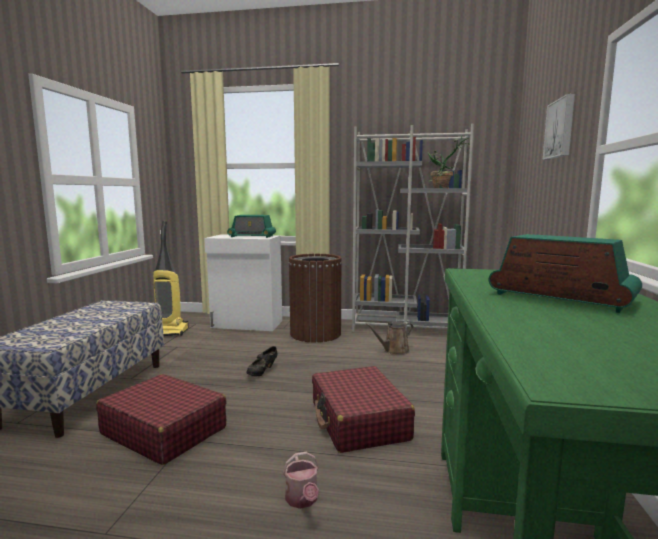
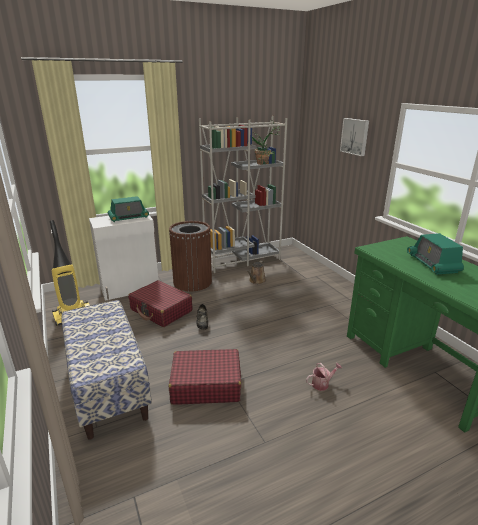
camera: 35 degrees left, 15 degrees up
watering can [283,452,319,509] -> watering can turned 60 degrees counterclockwise [306,363,342,391]
red suitcase [312,366,415,453] -> red suitcase moved to [128,280,192,327]
radio [489,234,642,313] -> radio turned 105 degrees counterclockwise [407,233,464,275]

